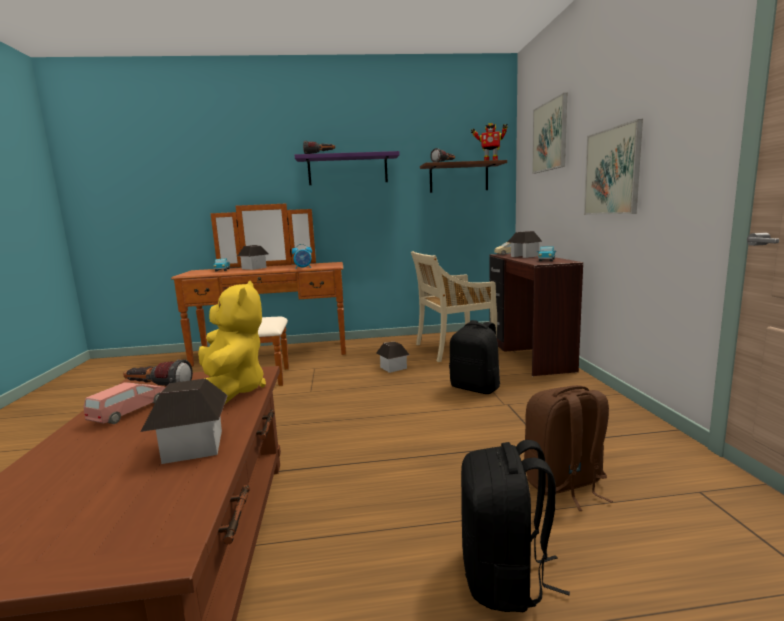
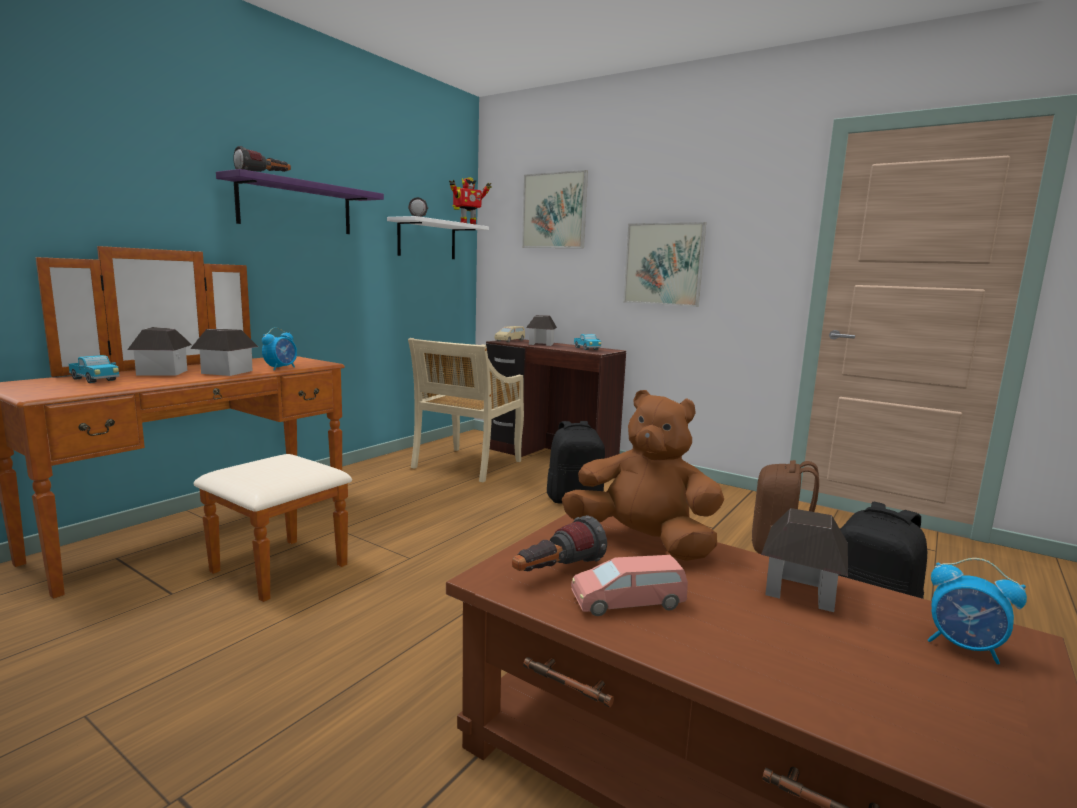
camera: 50 degrees left, 0 degrees up
pink toy car [83,382,165,424] -> pink toy car turned 75 degrees counterclockwise [571,555,688,616]
yellow plush toy [198,281,266,405] -> brown plush toy [562,390,724,561]
toy house [376,342,410,373] -> toy house moved to [190,329,258,376]
brown shelf [420,160,507,193] -> white shelf [387,216,489,259]
none -> alarm clock [928,558,1027,664]

